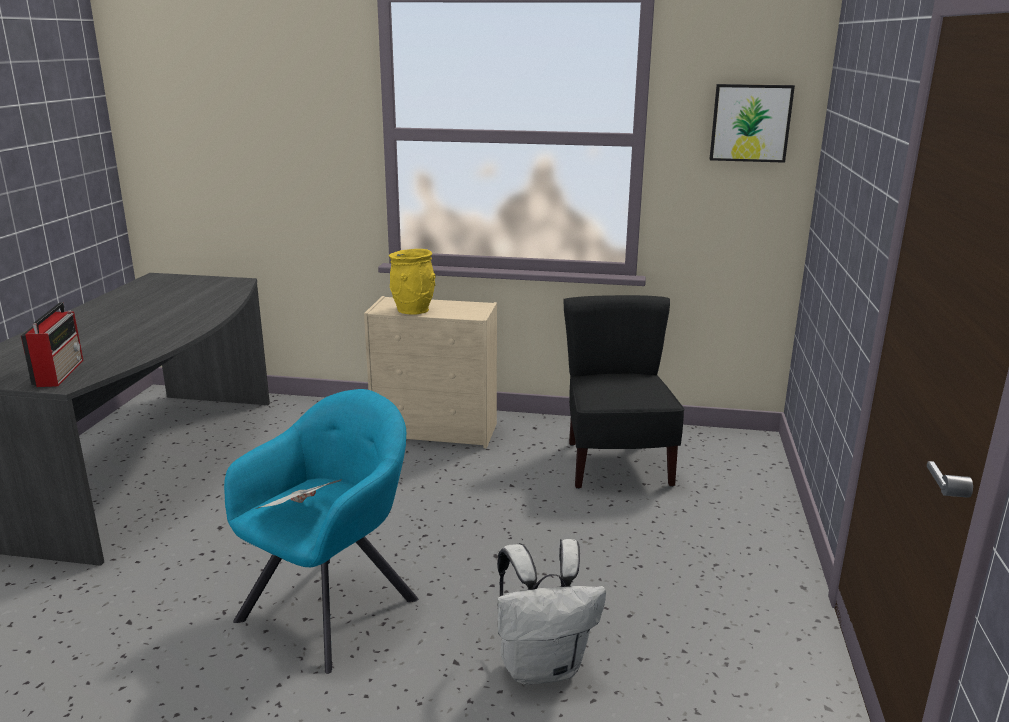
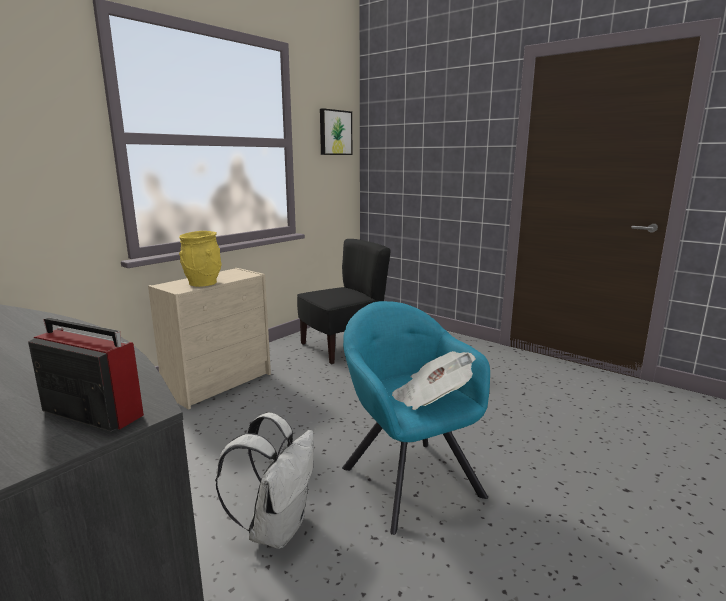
camera: 60 degrees left, 5 degrees down
white backpack [497,539,606,685] -> white backpack moved to [215,413,314,549]
black chair [564,295,685,489] -> black chair turned 120 degrees clockwise [297,239,391,364]

